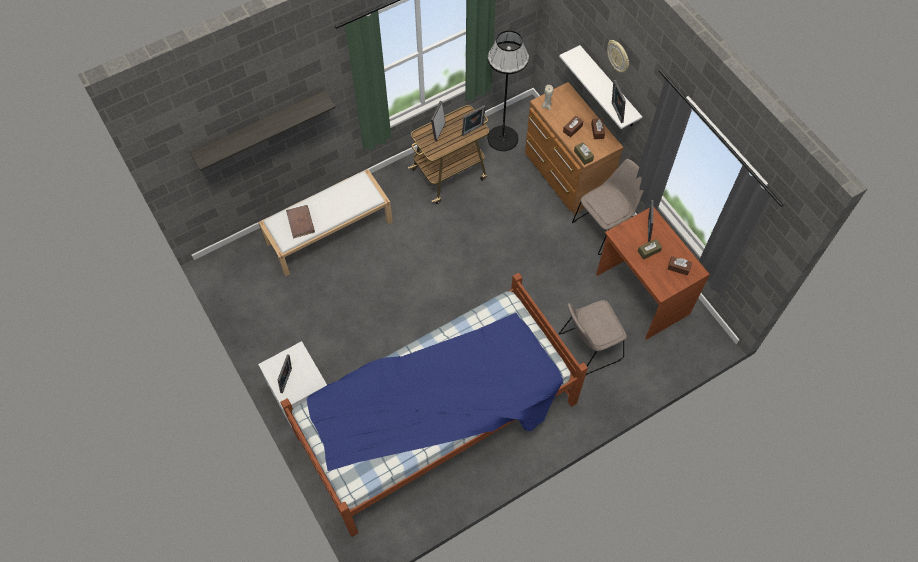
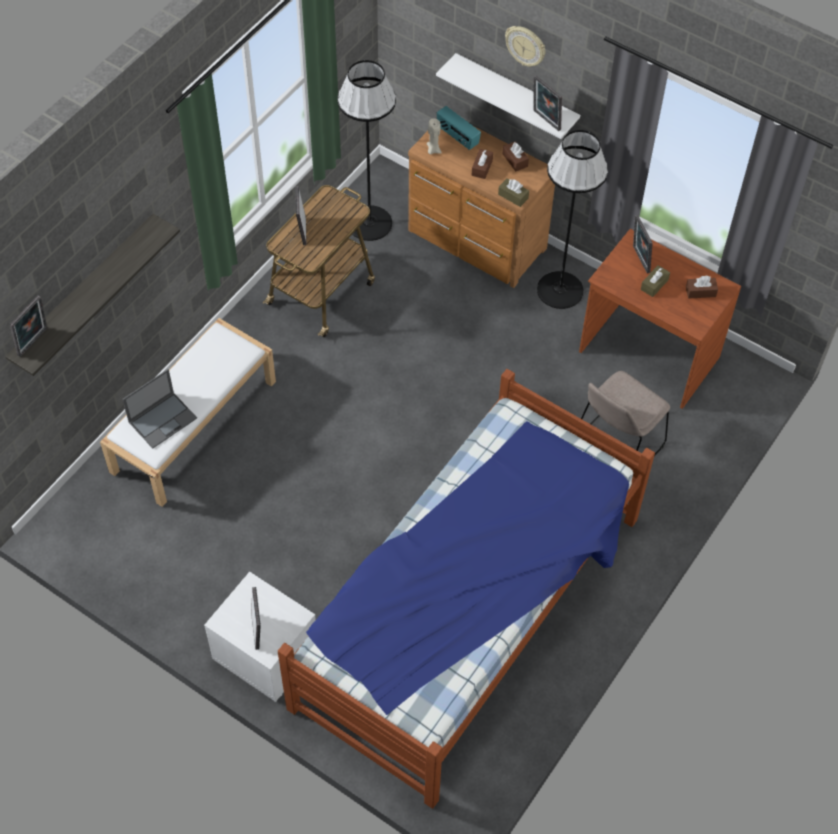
camera: 25 degrees left, 5 degrees down
brown book [286,205,315,238] -> laptop [122,369,197,449]
picture frame [462,105,486,136] -> picture frame moved to [10,295,47,357]
beige chair [572,159,643,255] -> black floor lamp [537,130,608,309]
none -> radio [437,106,481,150]

